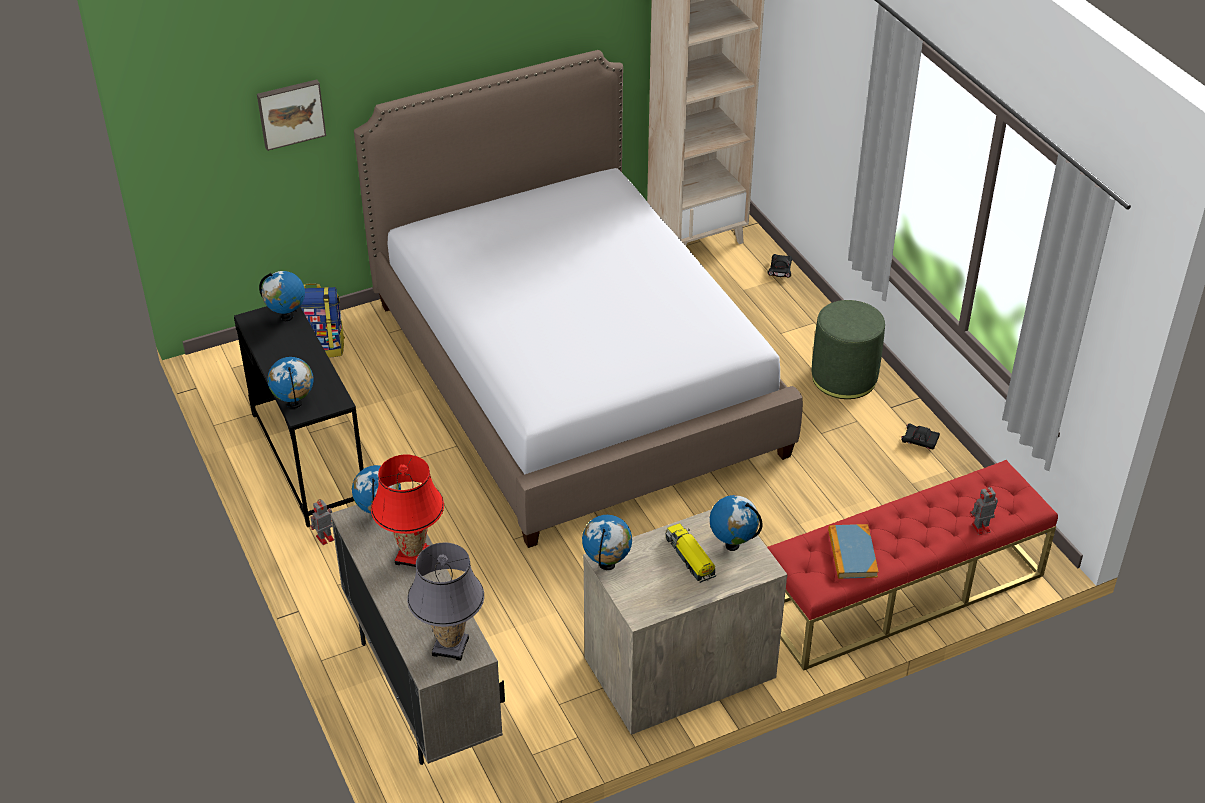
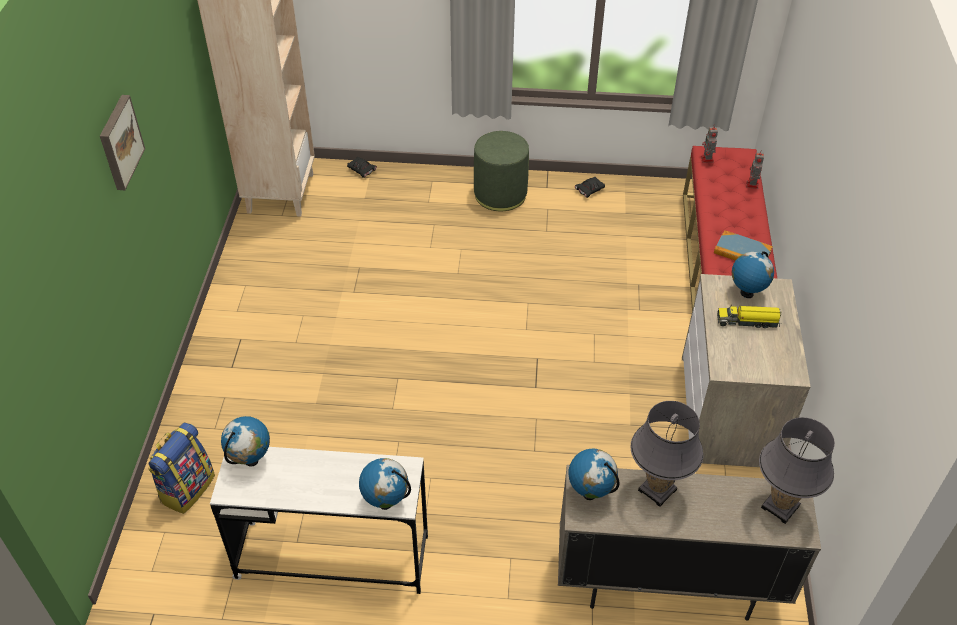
camera: 60 degrees left, 5 degrees up
black desk [234,306,364,527] -> white desk [210,447,428,594]
picture [257,80,326,151] -> picture moved to [100,95,145,190]
toy robot [310,499,334,545] -> toy robot moved to [700,124,718,163]
bed [354,50,803,548] -> none
red table lamp [371,454,444,567] -> grey table lamp [630,401,704,507]
globe [582,515,632,570] -> none

